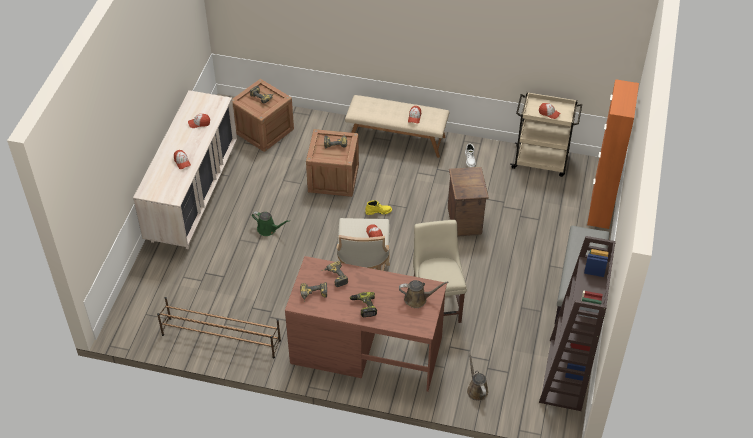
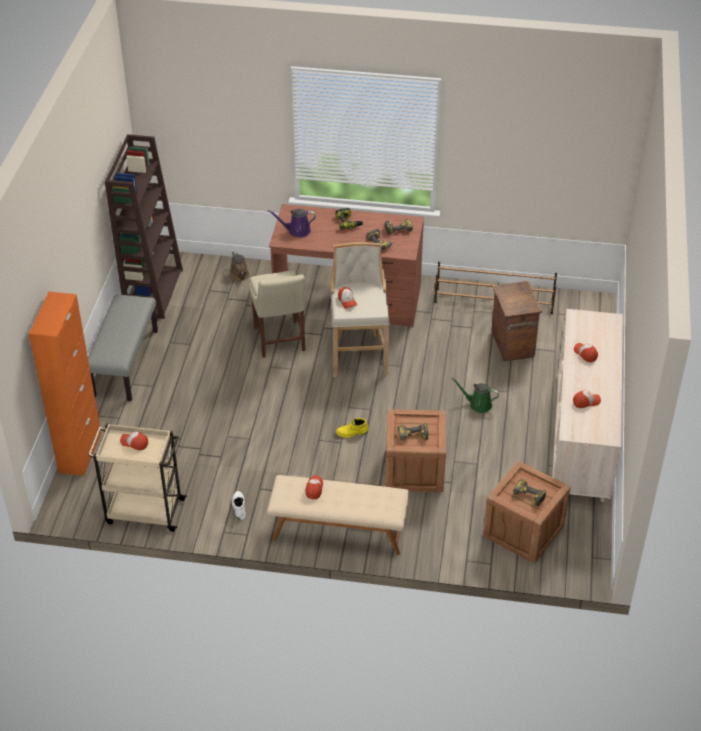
camera: 175 degrees right, 5 degrees down
brown watering can [399,280,449,308] -> purple watering can [268,209,316,237]
crate [448,167,489,237] -> crate moved to [491,281,542,361]

